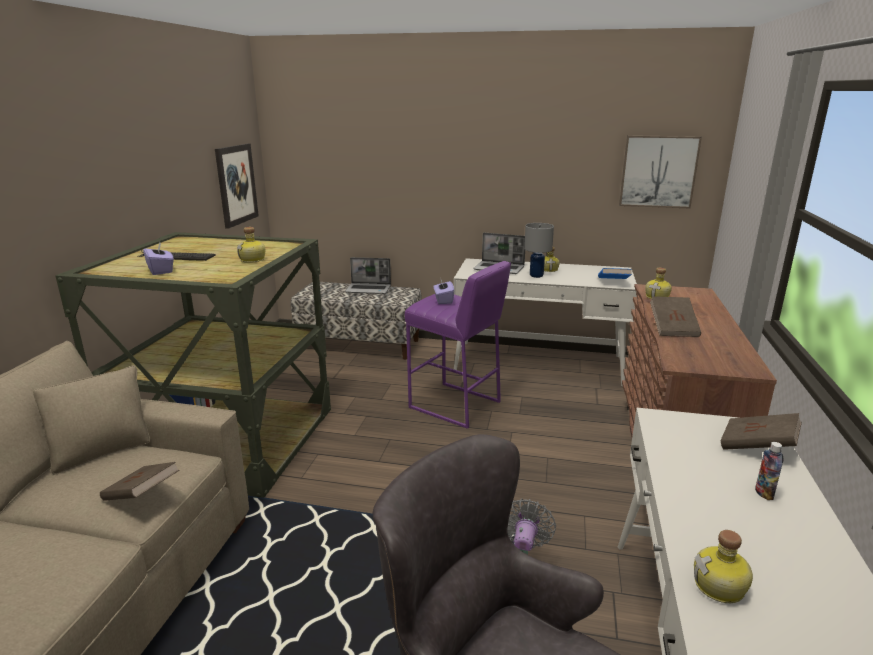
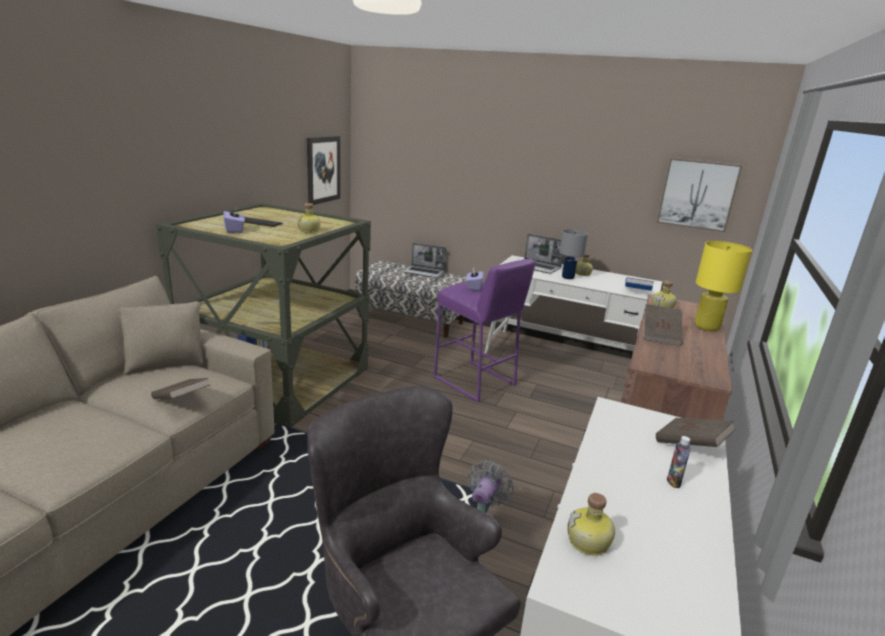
camera: 10 degrees right, 0 degrees up
none -> yellow table lamp [695,241,752,331]

